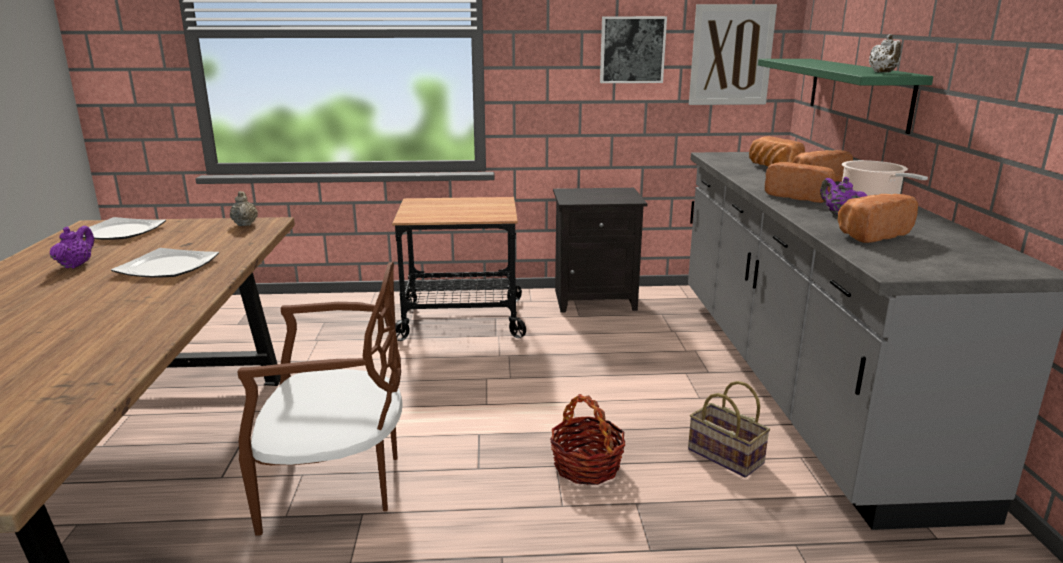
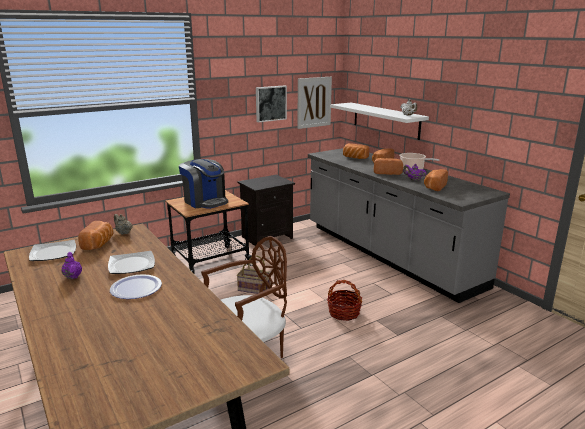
camera: 30 degrees left, 0 degrees up
basket [688,381,770,478] -> basket moved to [237,255,270,294]
green shelf [758,59,933,134] -> white shelf [330,102,429,140]
none -> bread [78,221,113,250]
none -> plate [110,274,162,299]
none -> coffee machine [179,159,228,209]

